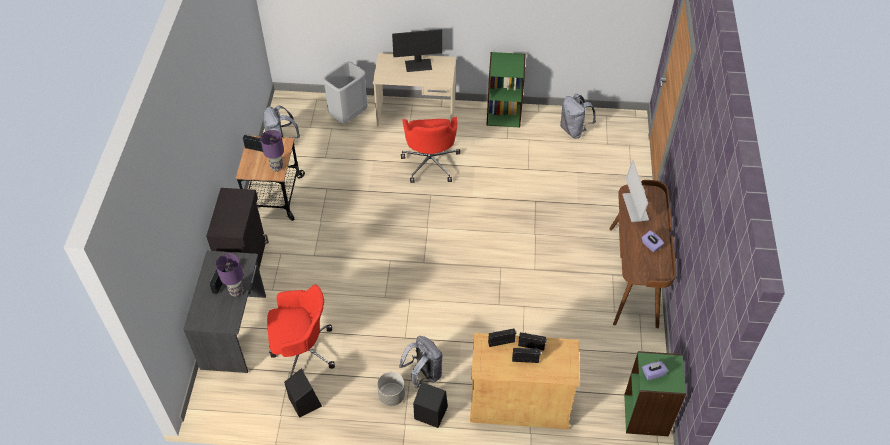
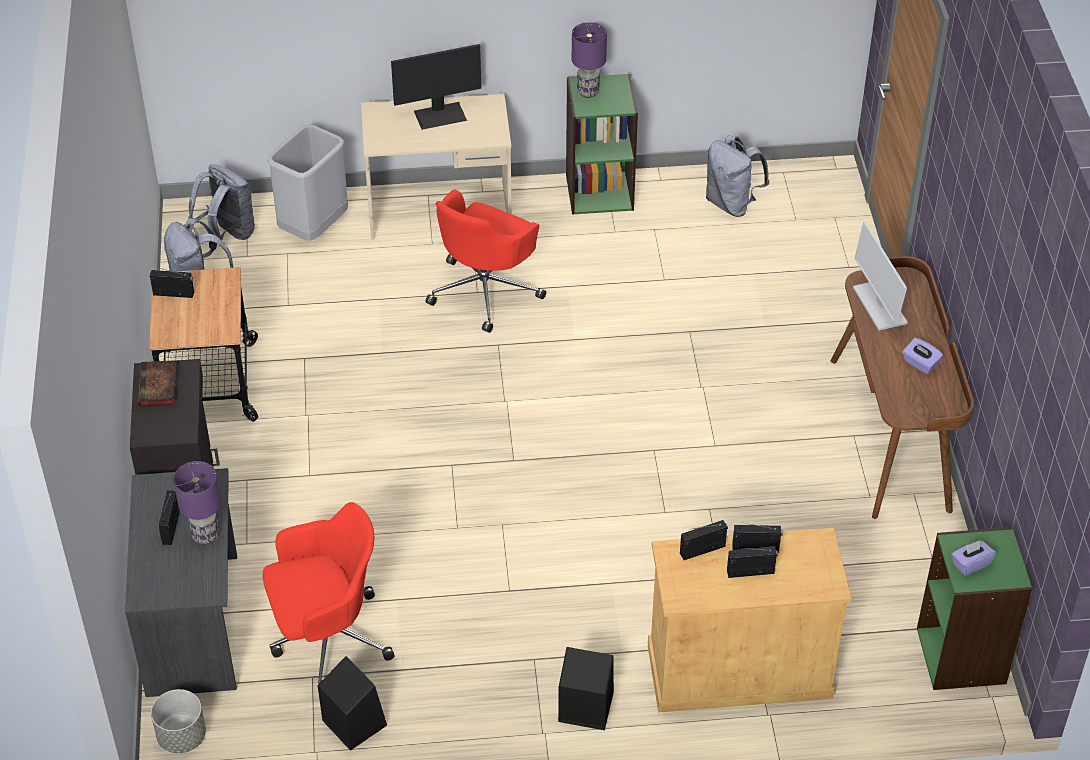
camera: 10 degrees left, 5 degrees down
purple table lamp [260,130,284,172] -> purple table lamp moved to [572,22,607,98]
grey planter [377,372,405,406] -> grey planter moved to [151,689,206,753]
grey backpack [399,336,443,388] -> grey backpack moved to [188,164,255,240]
red office chair [401,117,460,183] -> red office chair turned 45 degrees clockwise [426,190,546,333]
none -> book [138,360,177,407]

